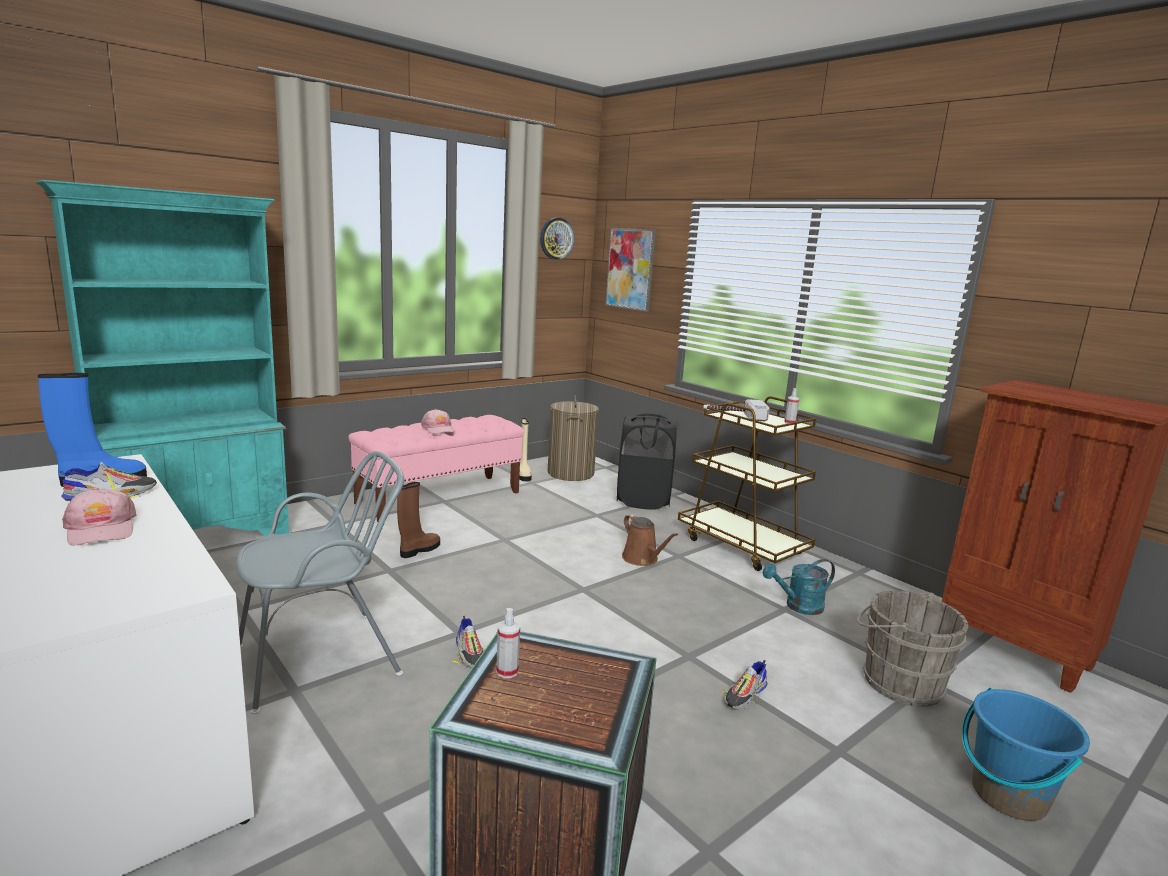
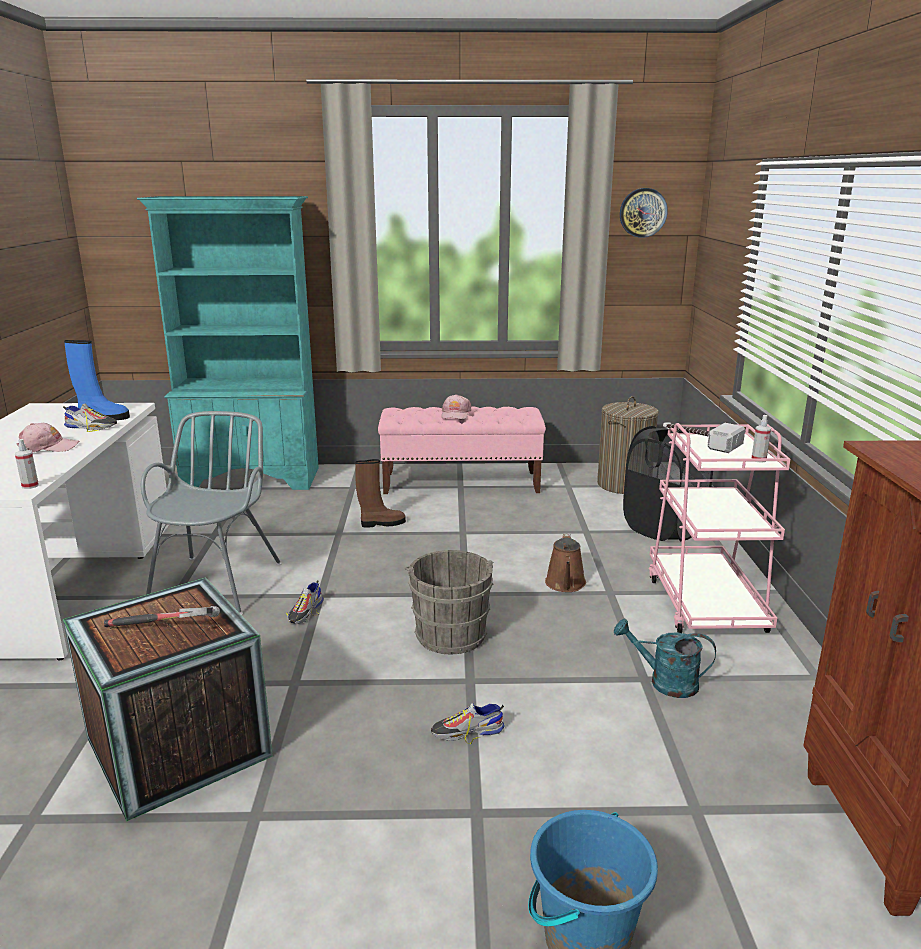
camera: 40 degrees right, 5 degrees up
pink cap [62,488,137,546] -> pink cap turned 105 degrees counterclockwise [16,423,80,452]
grey chair [236,451,404,714] -> grey chair turned 90 degrees counterclockwise [141,411,282,615]
spray bottle [496,608,520,678] -> spray bottle moved to [15,439,39,489]
beige boot [519,418,532,481] -> none
picture [605,228,656,312] -> none
brown cart [678,396,816,571] -> pink cart [649,423,791,633]
grey bucket [857,591,968,707] -> grey bucket moved to [405,550,493,654]
none -> hammer [104,606,220,627]

